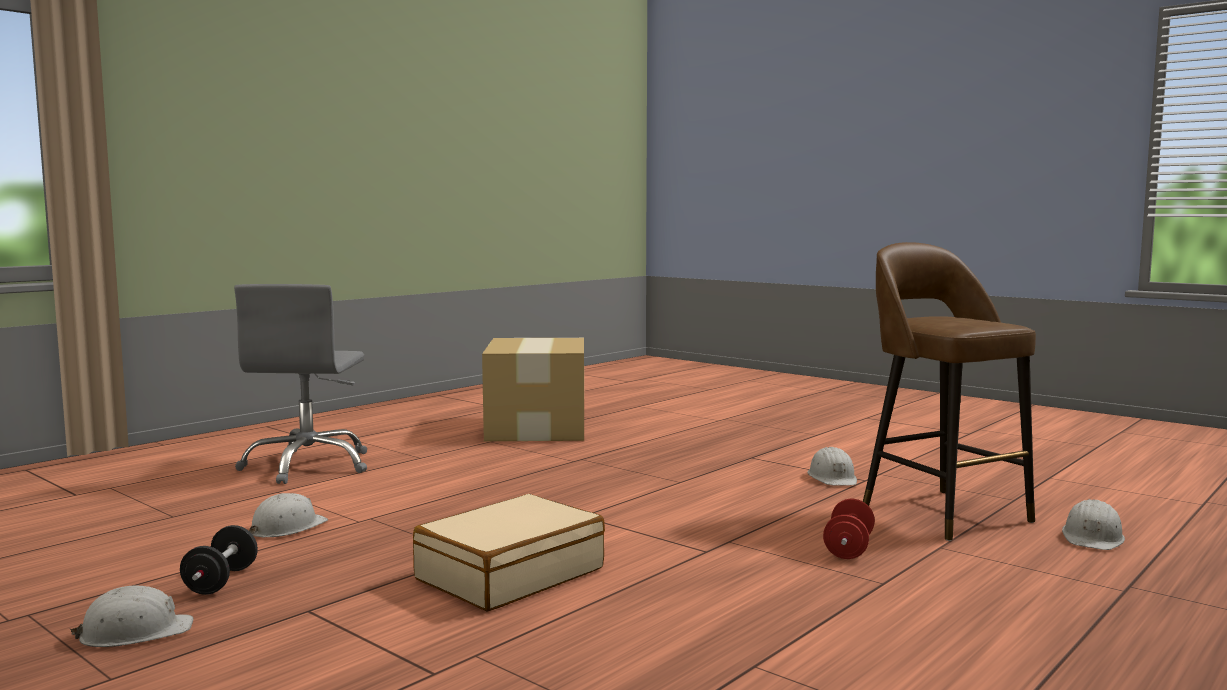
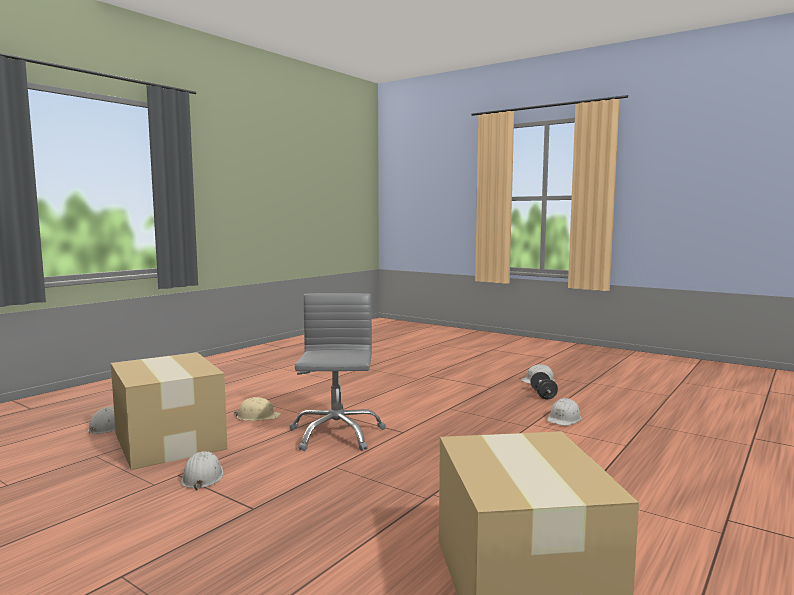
camera: 175 degrees right, 0 degrees up
grey office chair [234,284,367,484] -> grey office chair moved to [289,293,386,451]
beige suitcase [413,494,605,611] -> none
red dumbbell [823,499,875,559] -> beige hard hat [234,397,281,421]
brown stool [863,242,1036,541] -> cardboard box [111,352,228,470]

